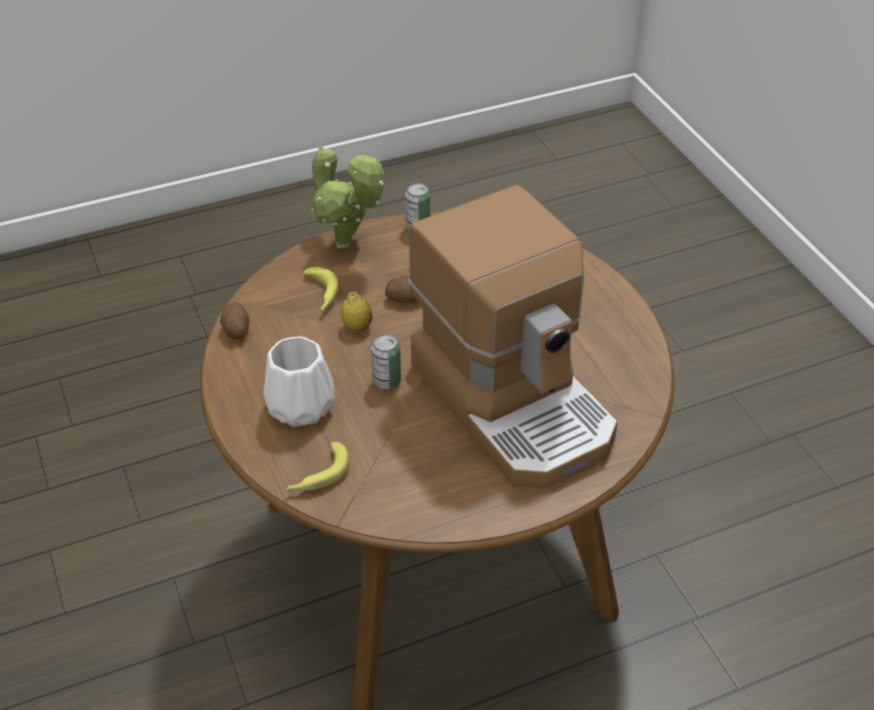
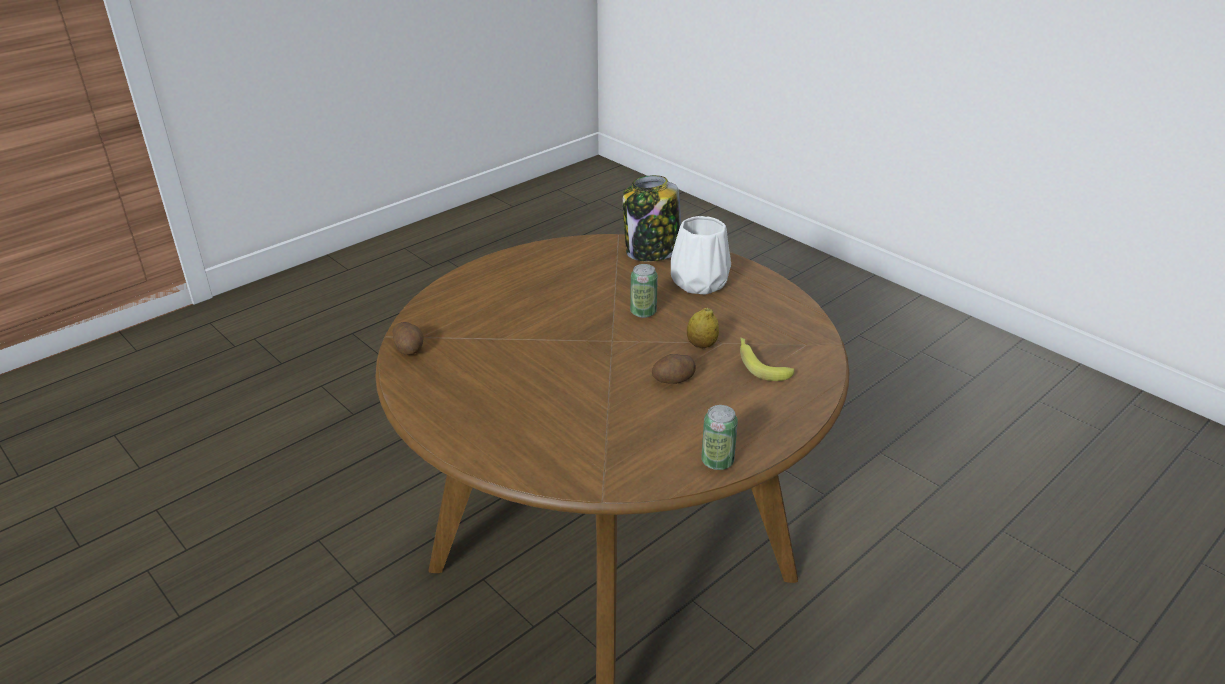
camera: 160 degrees right, 10 degrees down
potato [220,303,249,339] -> potato moved to [392,322,424,355]
banana [286,442,350,491] -> jar [622,175,681,262]
potted plant [311,146,384,248] -> none
coffee machine [408,185,618,488] -> none

